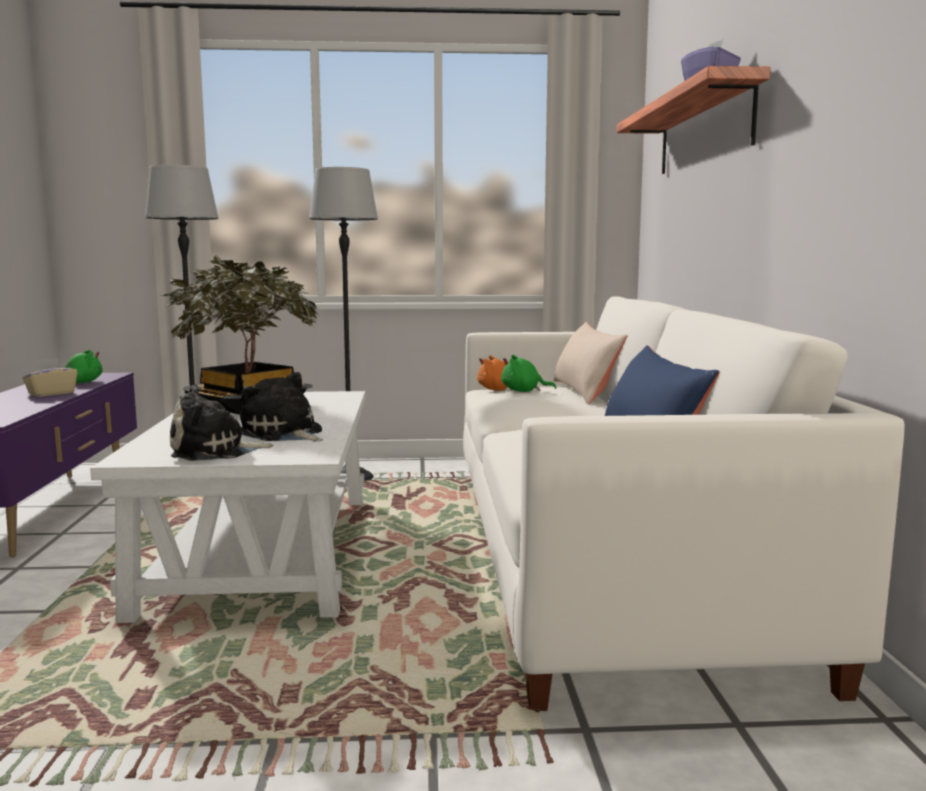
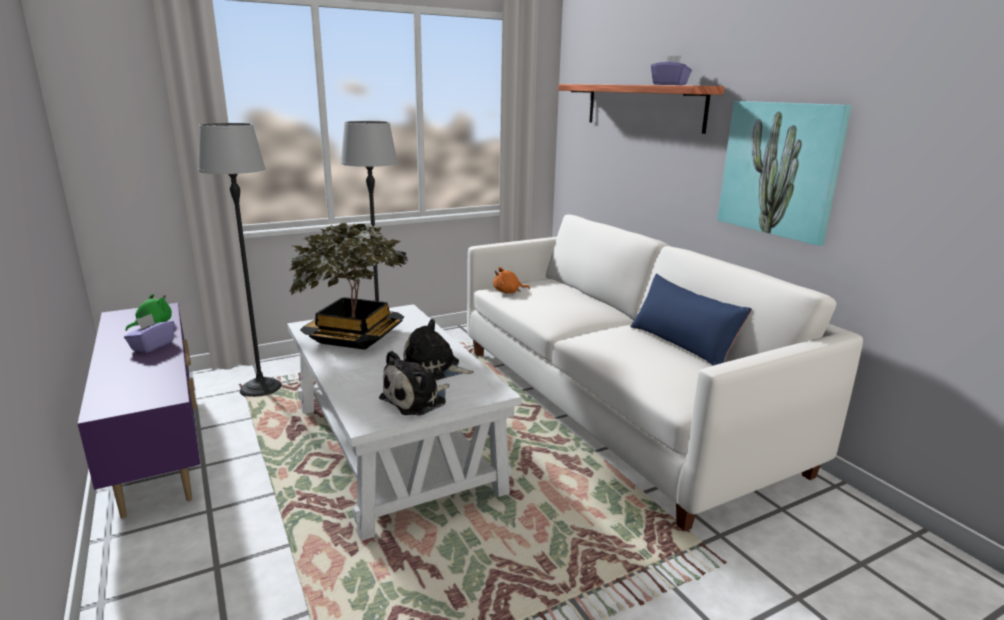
camera: 25 degrees left, 10 degrees up
beige tissue box [22,358,78,397] -> purple tissue box [124,313,175,353]
green plush toy [501,355,556,392] -> none
beige pillow [554,322,628,405] -> none
none -> picture [717,101,852,246]

